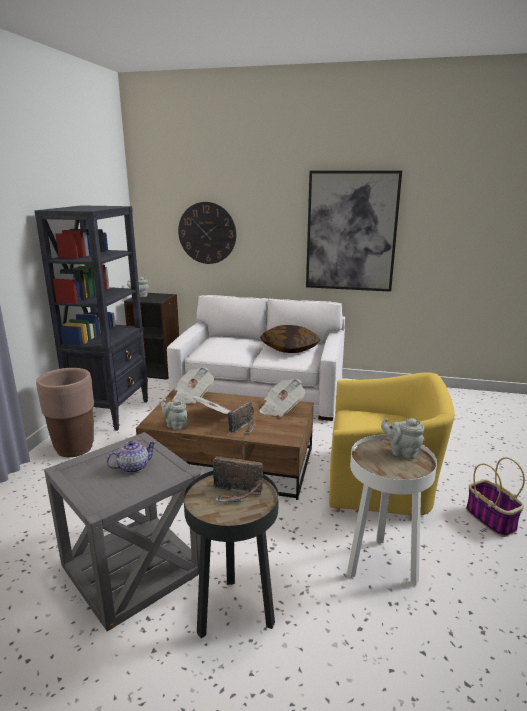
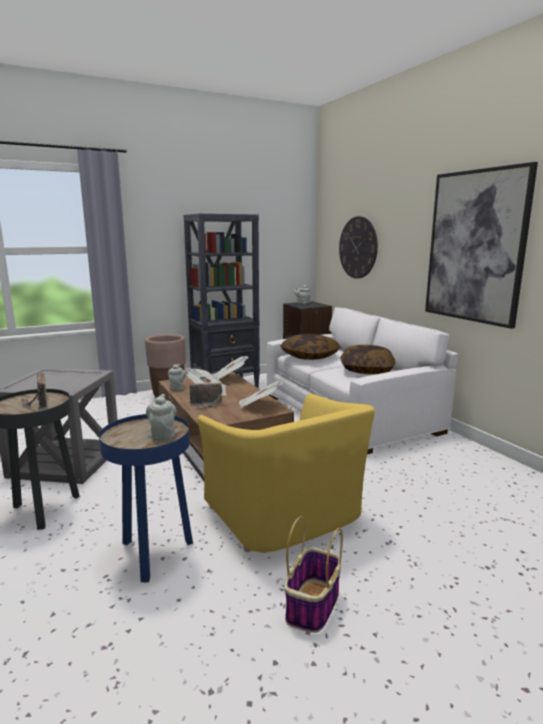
camera: 50 degrees right, 5 degrees down
teapot [106,440,157,473] -> none
white side table [347,435,437,585] -> blue side table [99,414,193,583]
none -> pillow [280,334,341,360]

